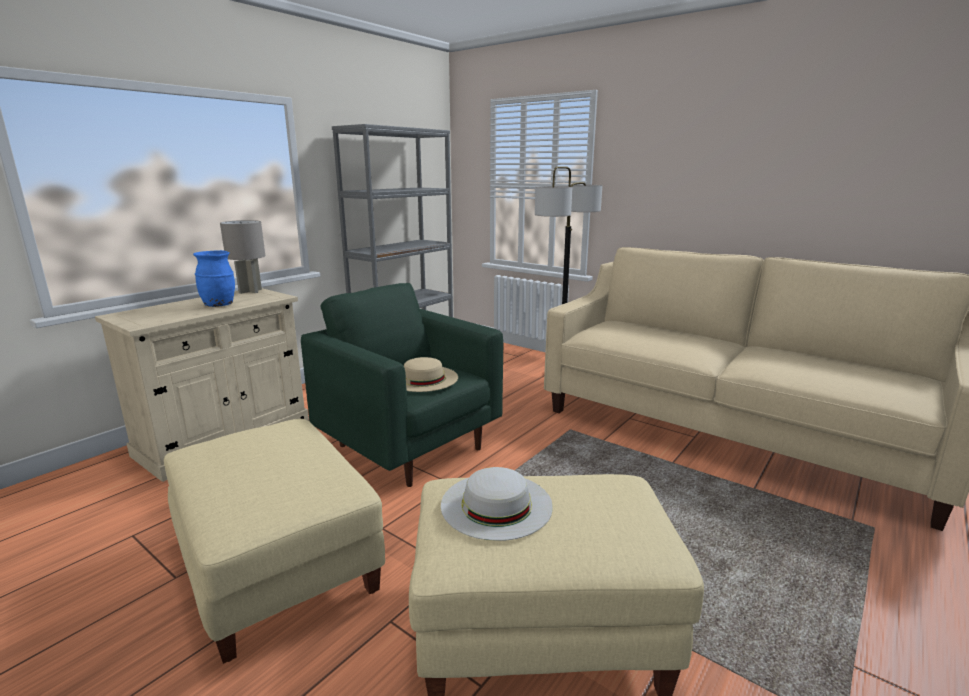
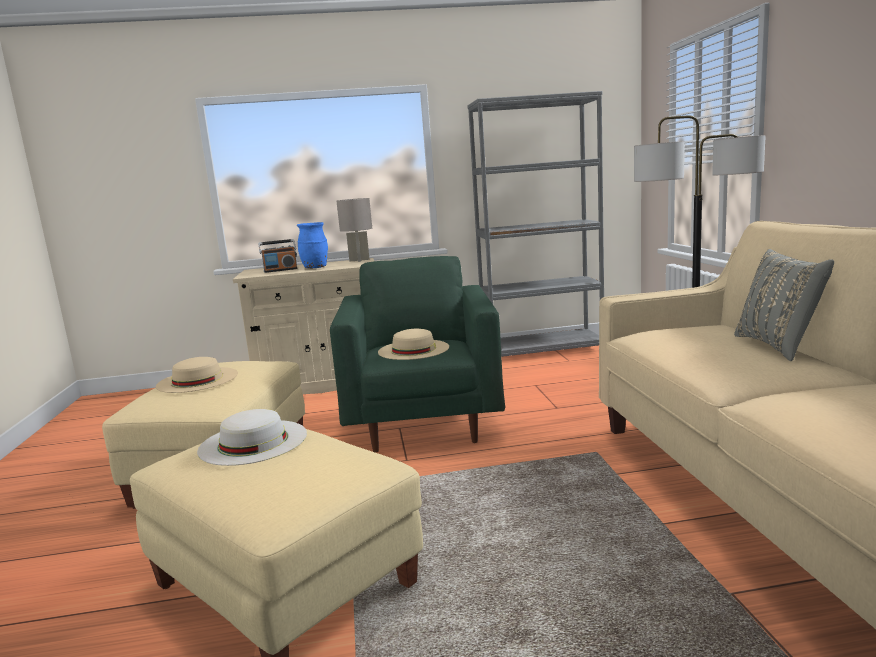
camera: 45 degrees right, 5 degrees down
none -> beige hat [156,357,238,393]
none -> radio [259,239,298,273]
none -> grey pillow [734,249,834,361]

